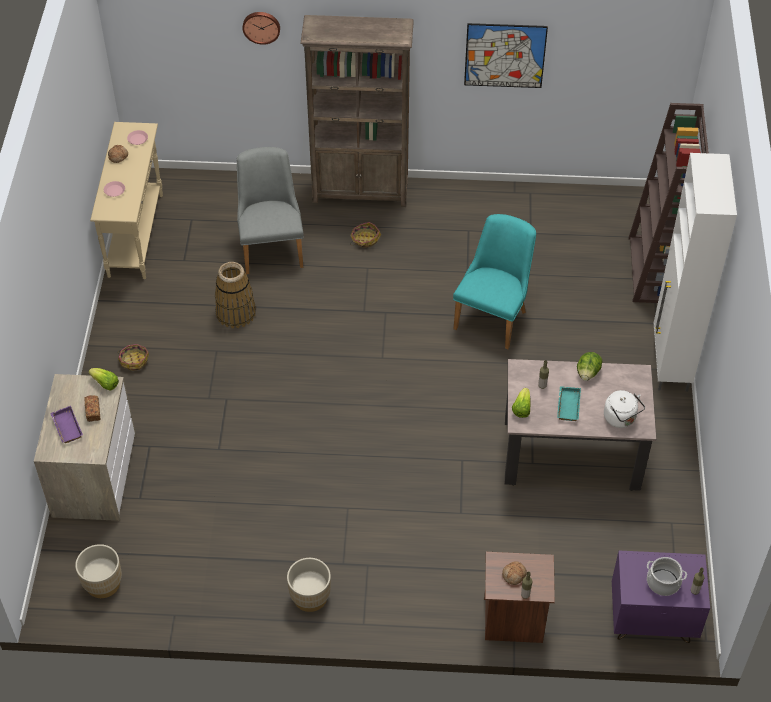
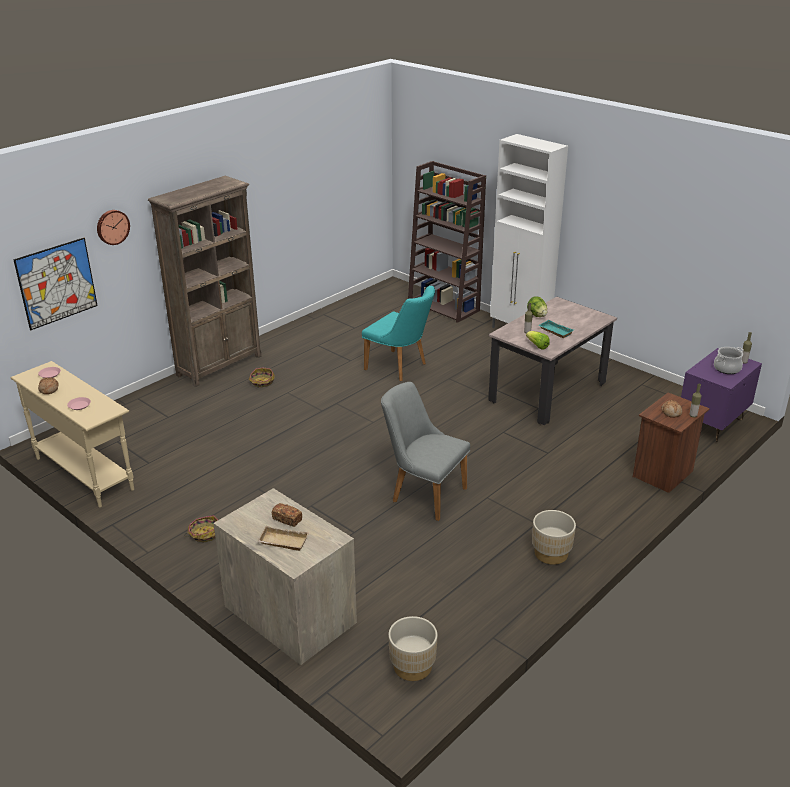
camera: 50 degrees left, 20 degrees down
purple tray [50,406,83,443] -> beige tray [257,526,309,551]
lettuce [89,368,119,390] -> none
basket [215,262,256,328] -> none
grey chair [237,147,304,274] -> grey chair moved to [381,382,470,521]
turquoise chair [453,214,536,349] -> turquoise chair turned 150 degrees clockwise [362,286,435,381]
picture [464,23,548,88] -> picture moved to [13,238,98,330]
white kettle [604,390,645,428] -> none

